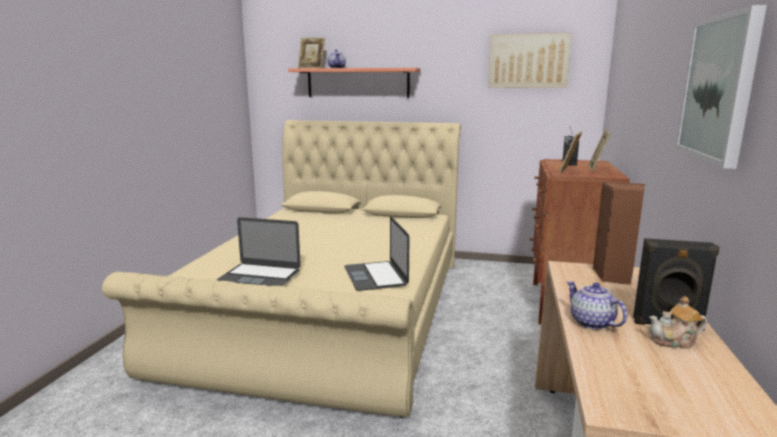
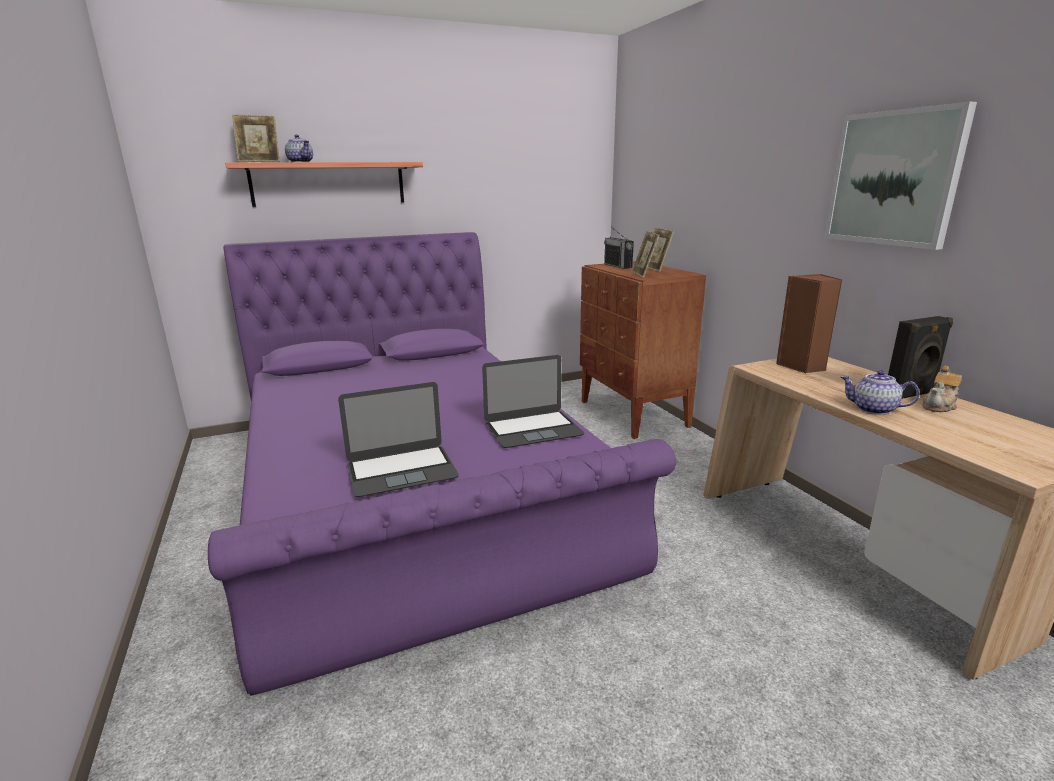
camera: 35 degrees left, 5 degrees up
beige bed [102,120,461,418] -> purple bed [208,232,677,696]
laptop [344,217,410,291] -> laptop turned 60 degrees counterclockwise [482,355,584,448]
picture [488,33,572,88] -> none

